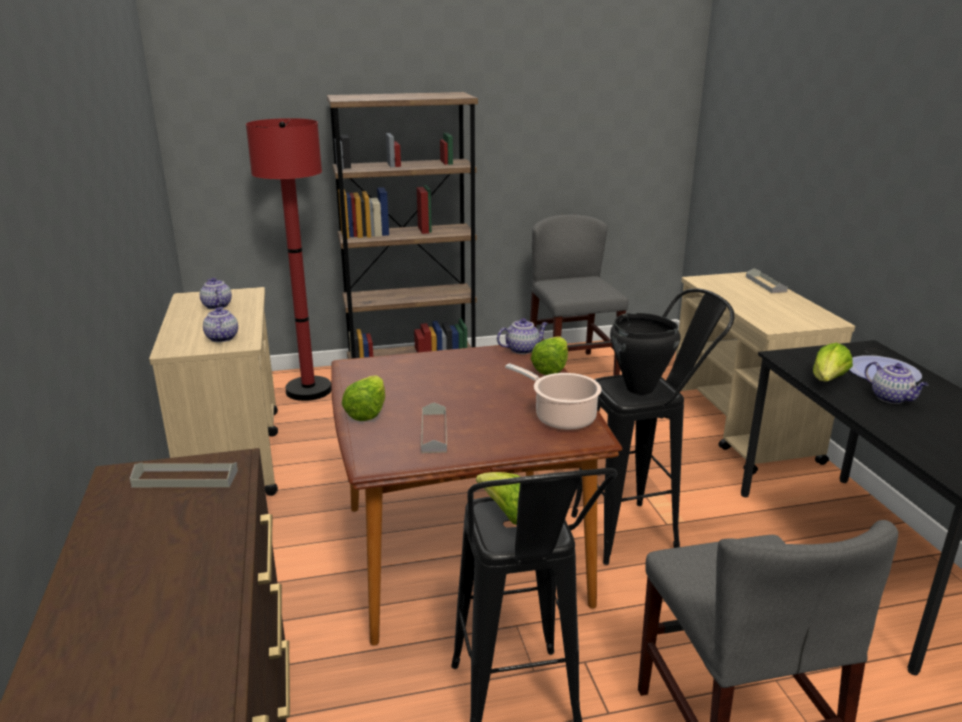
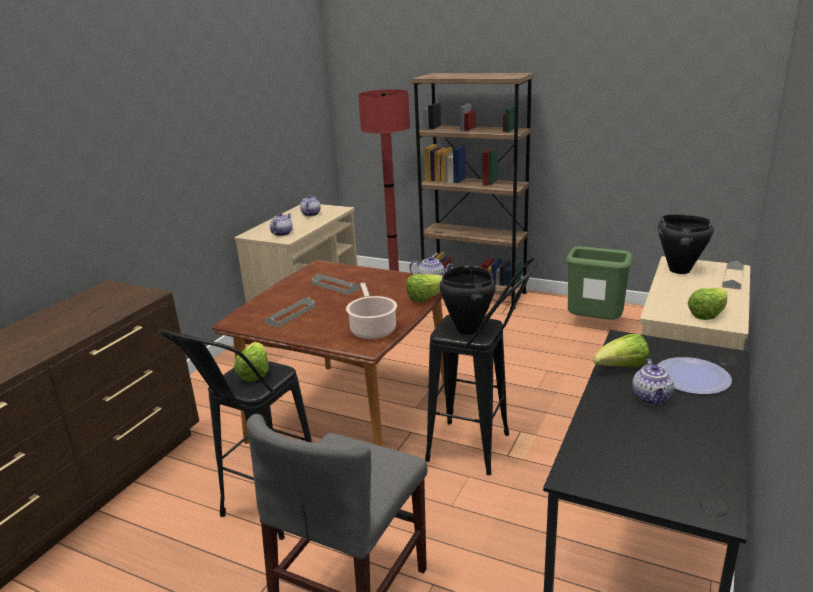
camera: 40 degrees right, 0 degrees up
grey tray [130,462,238,487] -> grey tray moved to [312,274,359,295]
lettuce [342,375,385,421] -> lettuce moved to [688,288,727,320]
grey chair [530,215,628,376] -> green trash can [566,246,633,320]
none -> black cooking pot [658,214,714,274]

